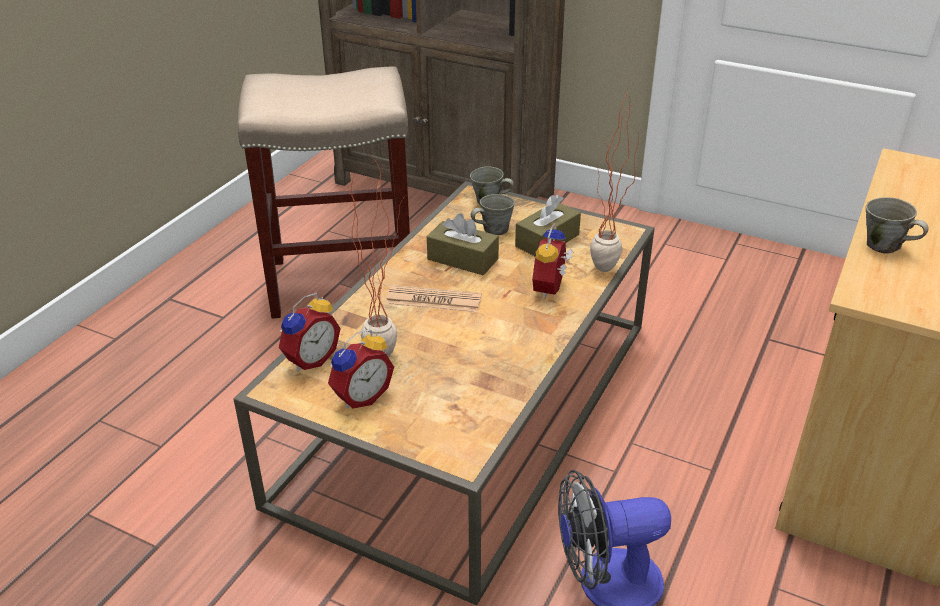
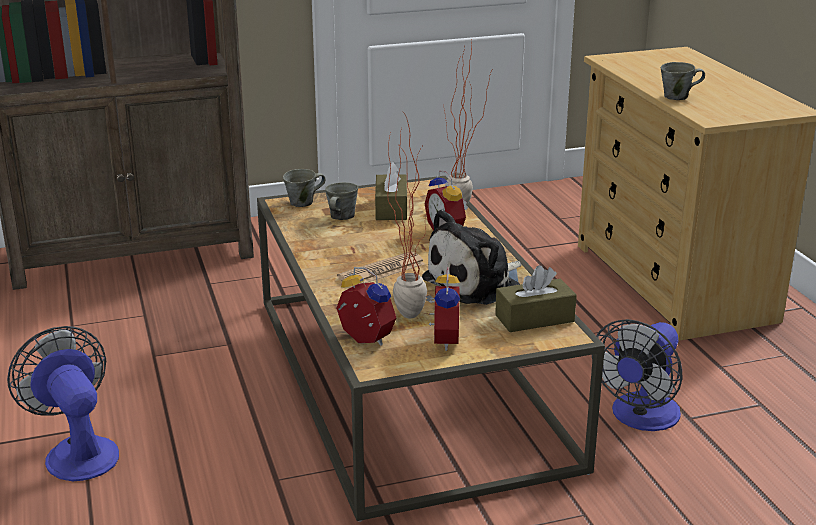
camera: 45 degrees left, 10 degrees down
beige stool [238,67,410,318] -> none
alarm clock [279,293,341,371] -> alarm clock turned 45 degrees counterclockwise [336,267,396,346]
brown tissue box [427,213,499,275] -> brown tissue box moved to [495,265,577,332]
none -> fan [7,326,119,481]
none -> plush toy [422,209,522,305]

